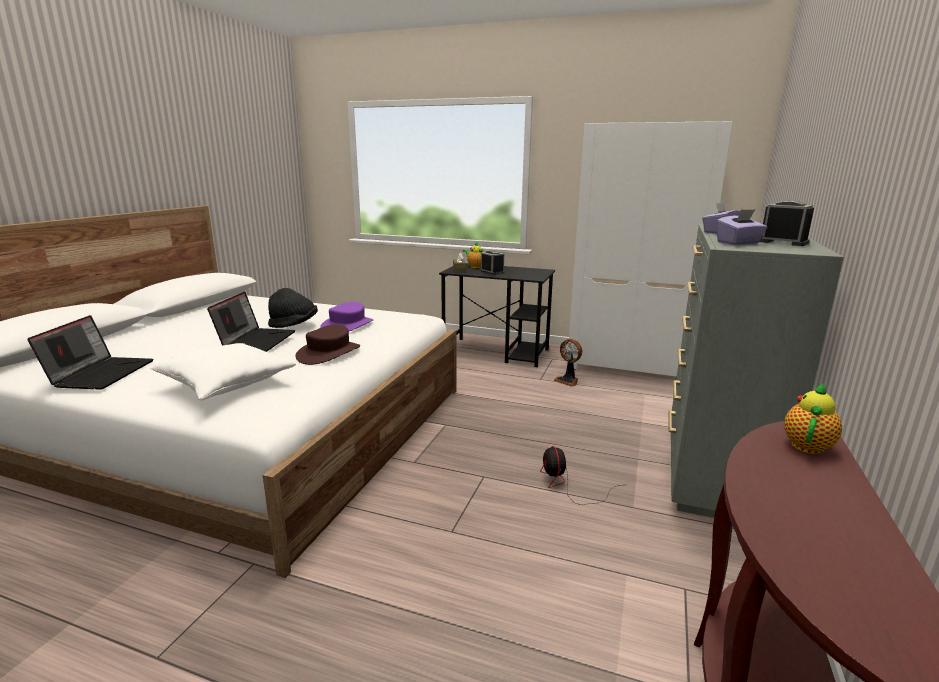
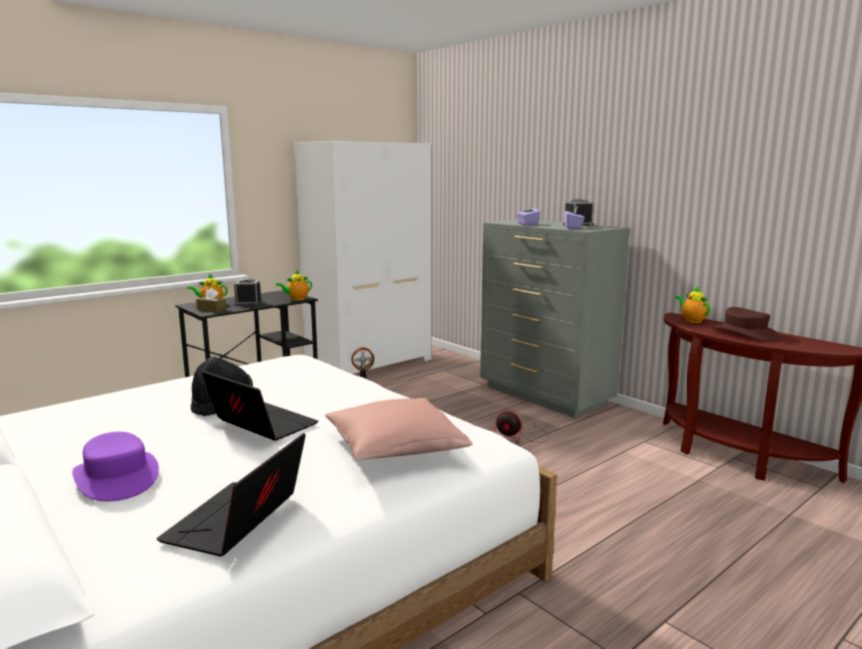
camera: 60 degrees left, 5 degrees down
laptop [27,315,153,390] -> laptop turned 105 degrees counterclockwise [156,433,306,557]
white pillow [150,343,296,400] -> pink pillow [325,398,473,460]
brown hat [295,324,360,365] -> brown hat moved to [712,307,780,341]
purple hat [320,302,373,331] -> purple hat moved to [72,432,159,501]
none -> teapot [276,270,312,300]

